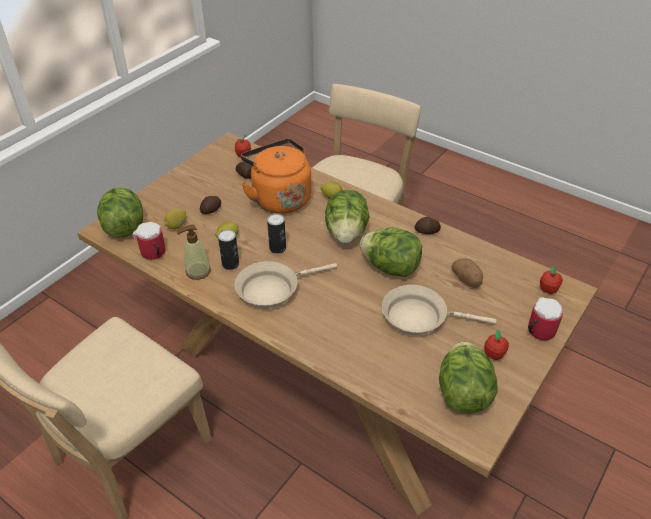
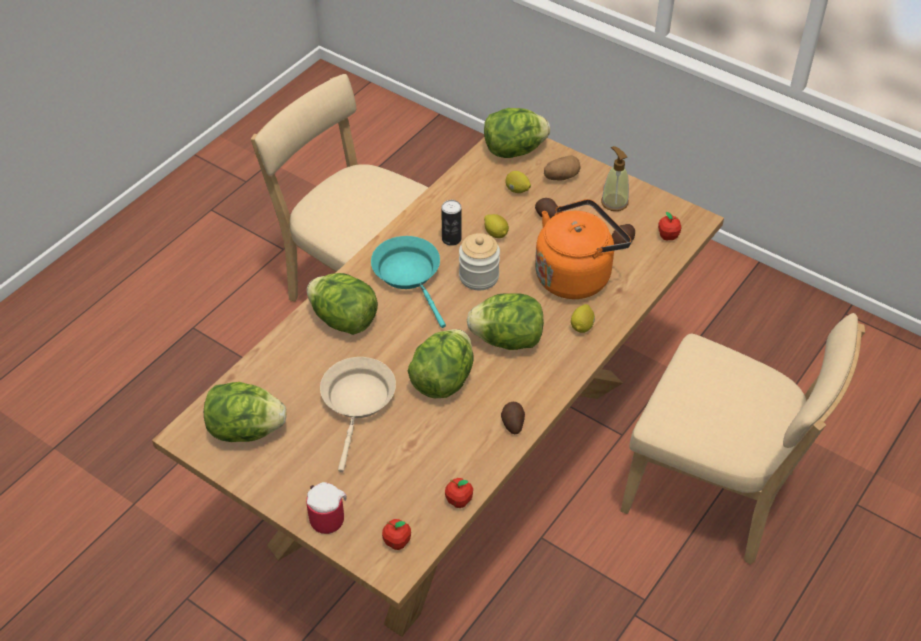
camera: 90 degrees right, 5 degrees up
mug [132,222,166,260] -> none
soap dispenser [177,224,211,280] -> soap dispenser moved to [601,146,629,211]
beige frying pan [235,261,337,309] -> turquoise frying pan [371,236,446,328]
can [267,214,286,254] -> jar [459,233,500,290]
potato [452,258,483,288] -> potato moved to [544,155,581,181]
apple [484,330,509,360] -> apple moved to [445,478,473,508]
none -> lettuce [307,273,378,335]

